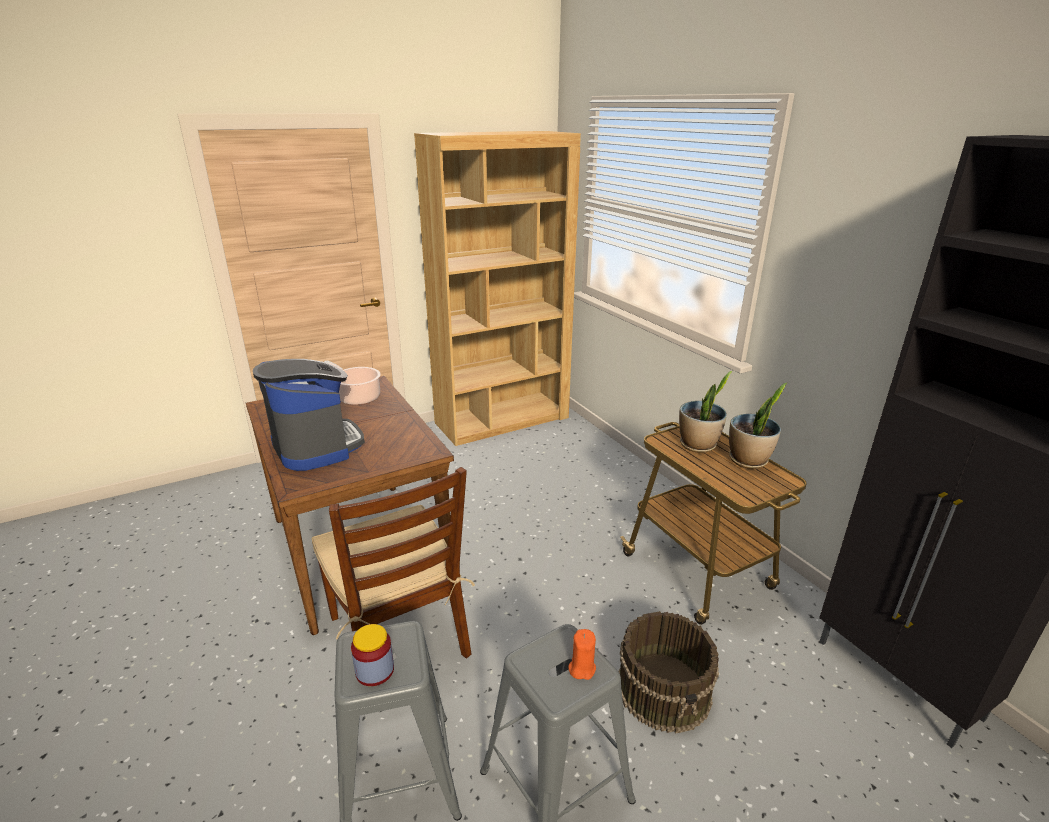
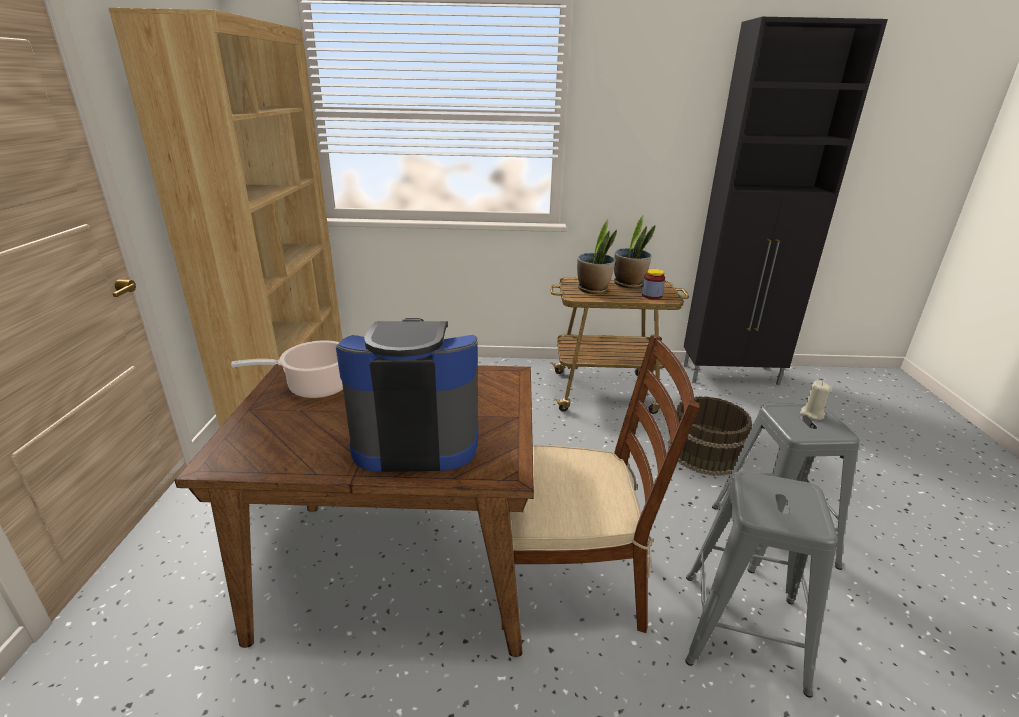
camera: 60 degrees left, 0 degrees up
jar [351,624,394,686] -> jar moved to [642,269,665,299]
orange candle [569,629,596,680] -> beige candle [800,380,832,420]

